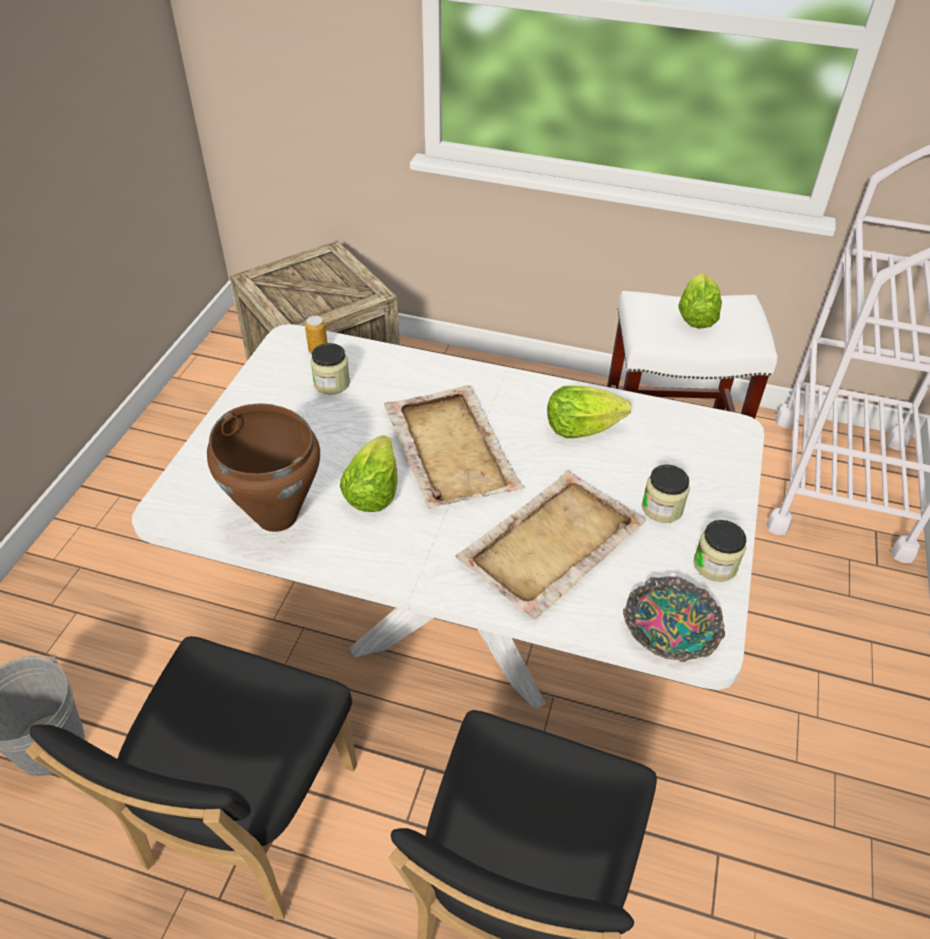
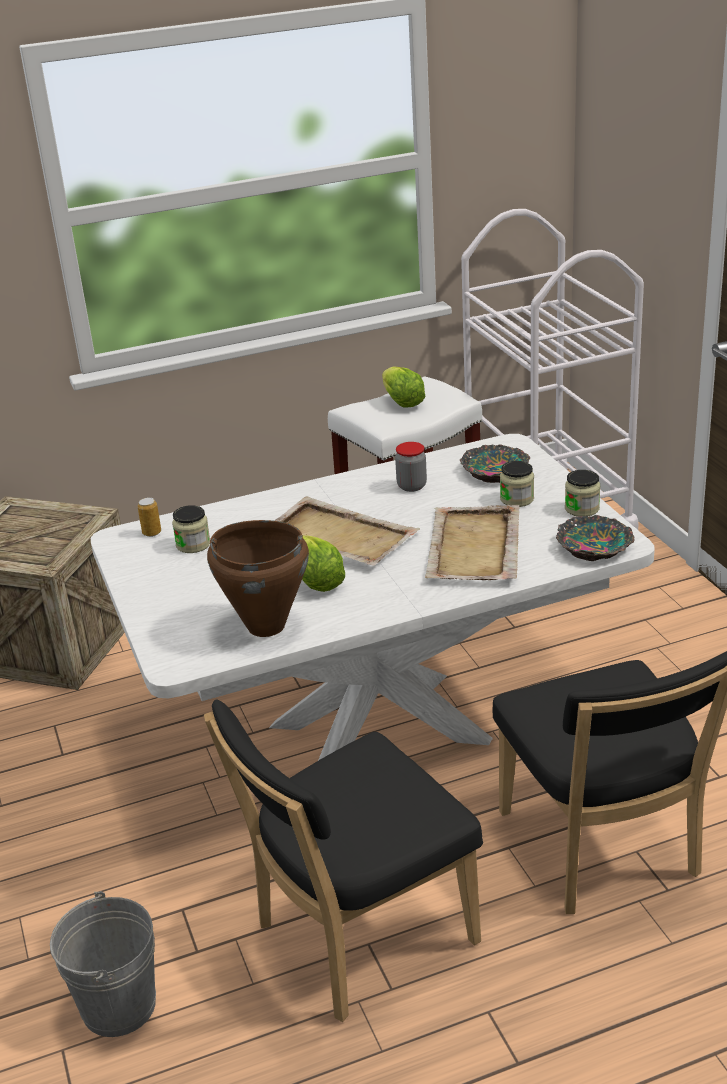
camera: 35 degrees left, 15 degrees down
black chair [26,636,357,920] -> black chair turned 75 degrees clockwise [204,699,483,1022]
lettuce [547,386,631,438] -> jar [395,442,427,492]
none -> bowl [460,444,530,483]

